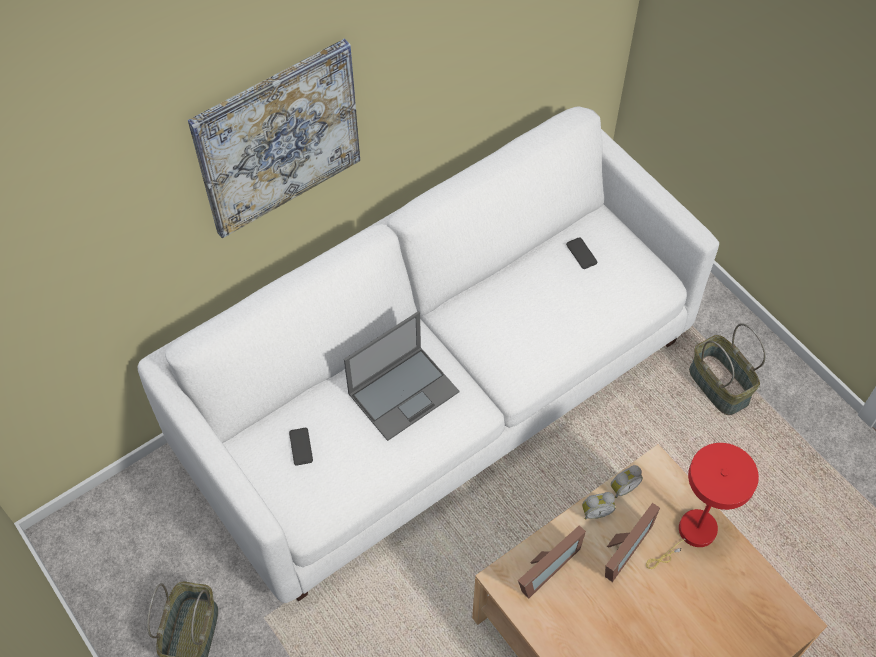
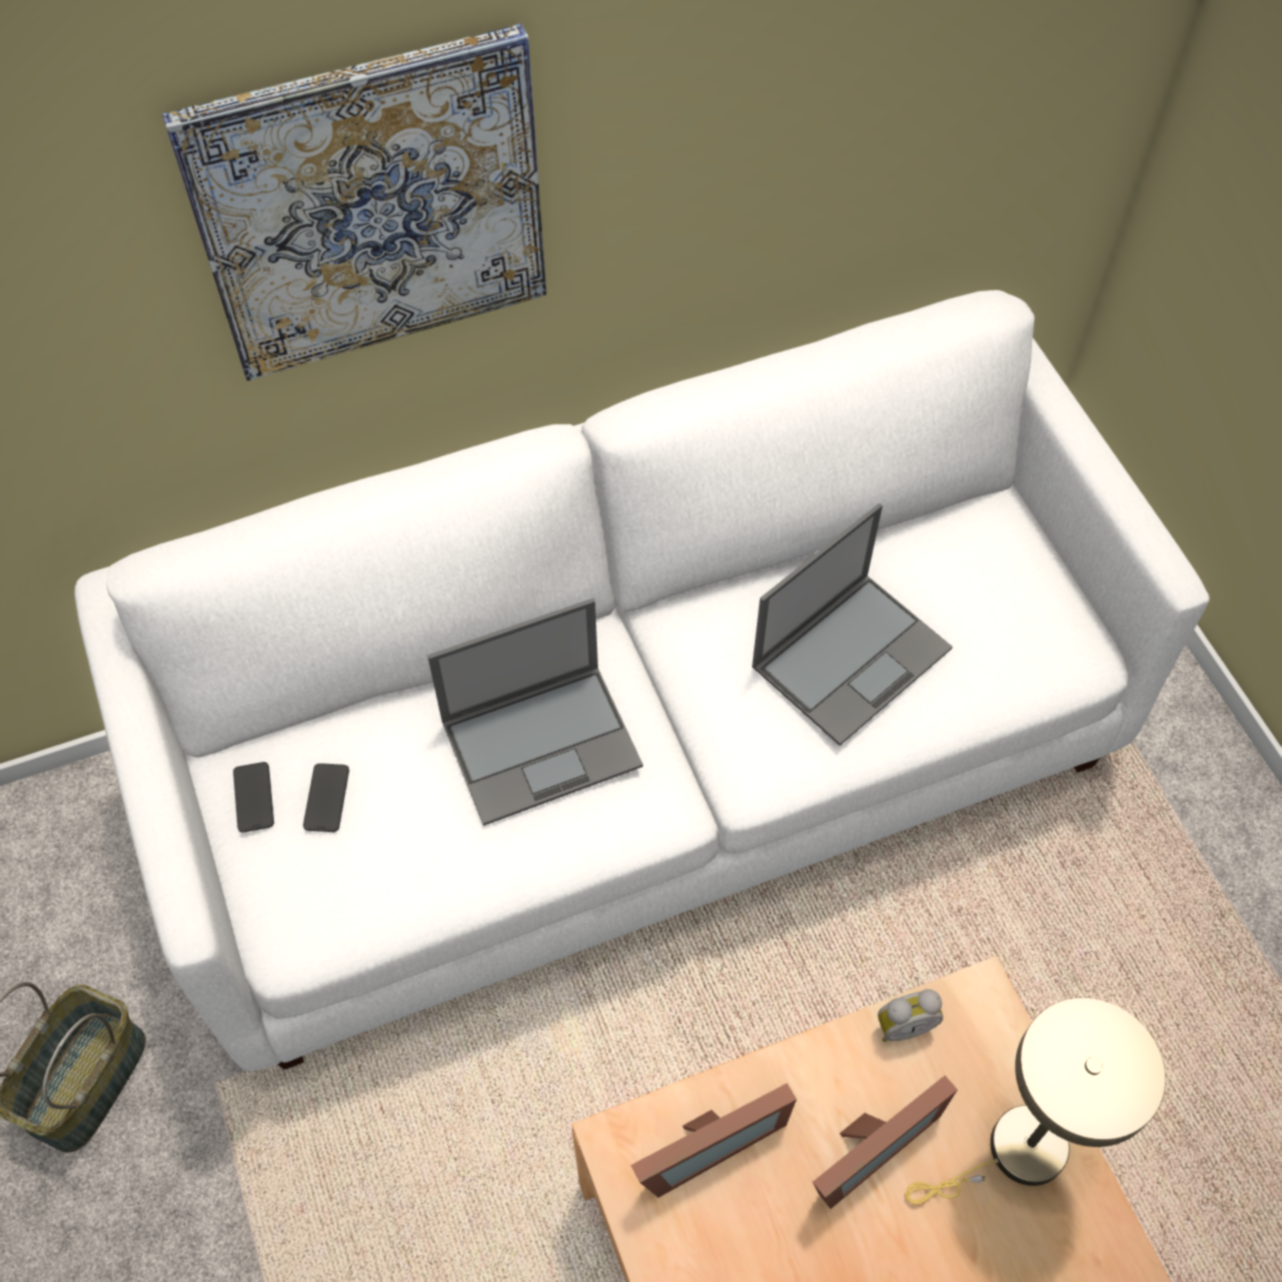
camera: 15 degrees right, 0 degrees up
phone [566,237,597,269] -> phone moved to [233,762,274,832]
alarm clock [582,492,615,520] -> none
red table lamp [646,443,759,569] -> beige table lamp [905,997,1166,1205]
basket [689,323,766,415] -> none
none -> laptop [752,503,952,746]

